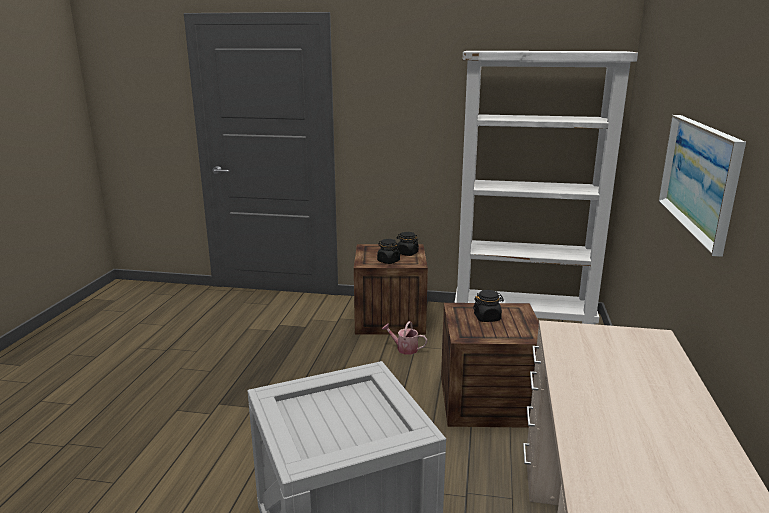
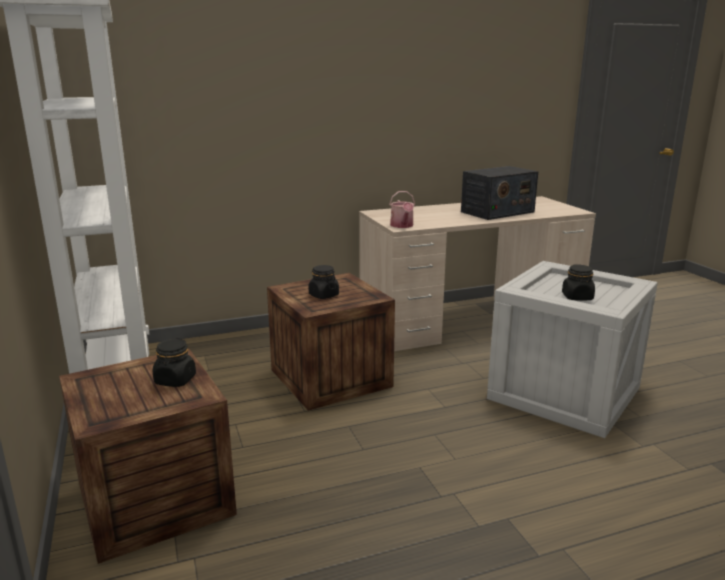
camera: 120 degrees left, 0 degrees up
watering can [382,321,427,355] -> watering can moved to [389,191,415,228]
black jar [397,232,419,256] -> black jar moved to [562,265,595,301]
picture [658,115,746,257] -> none
none -> radio [461,166,538,220]

